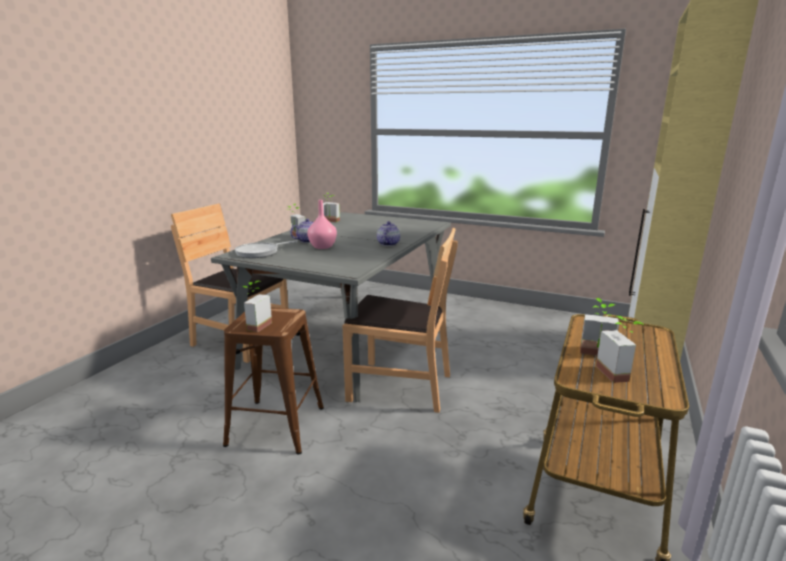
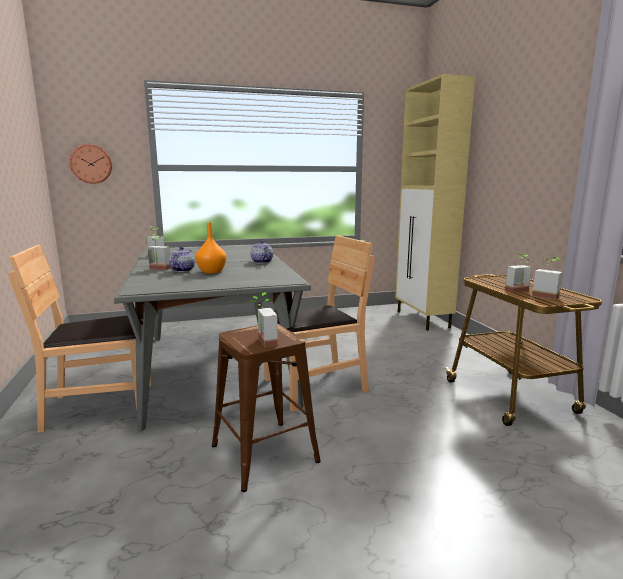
camera: 40 degrees left, 5 degrees down
frying pan [235,241,298,258] -> none
pink vase [307,200,337,249] -> orange vase [195,223,226,274]
none -> wall clock [70,144,112,184]

